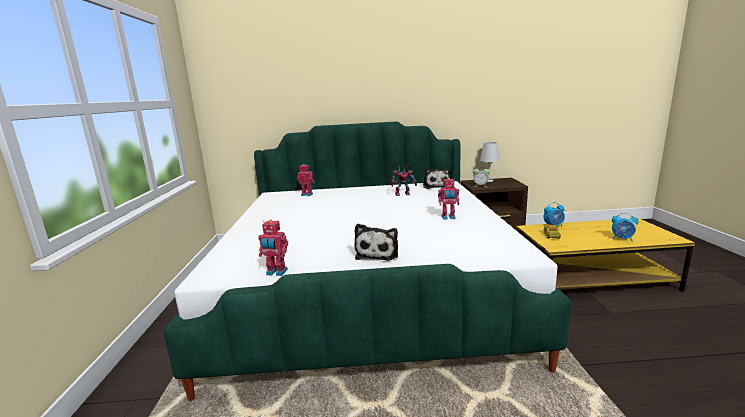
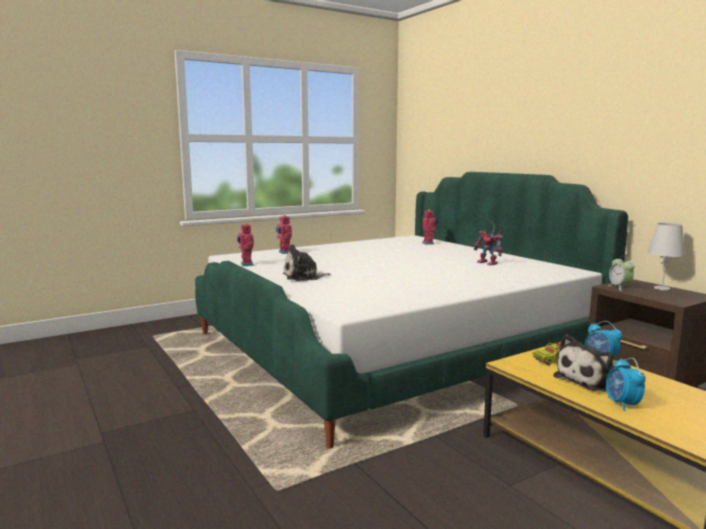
camera: 60 degrees right, 5 degrees down
plush toy [423,168,450,189] -> plush toy moved to [553,334,614,392]
toy robot [438,178,459,220] -> toy robot moved to [276,215,292,254]

